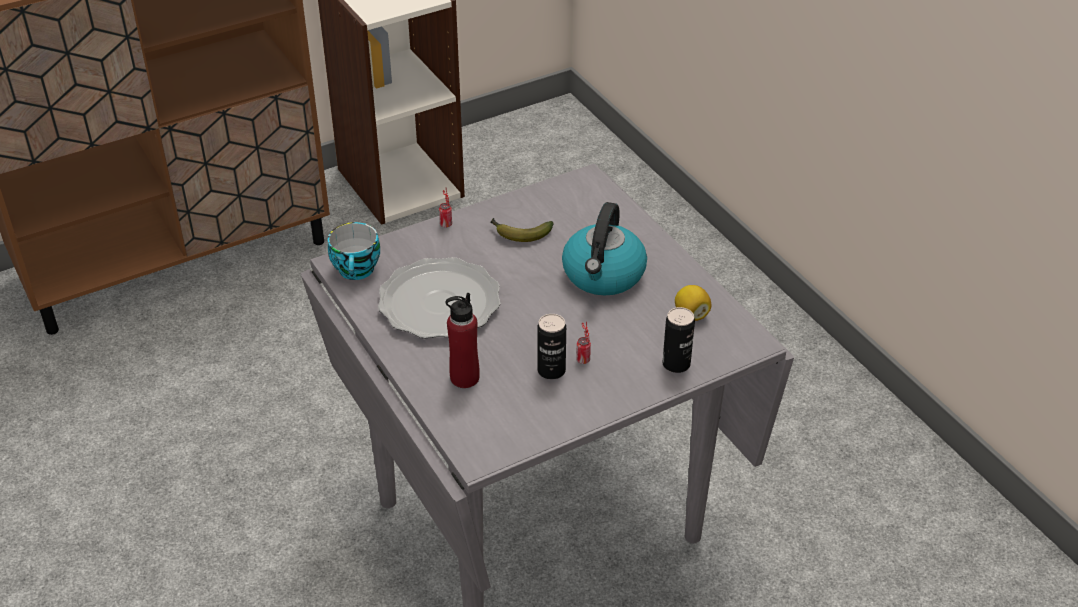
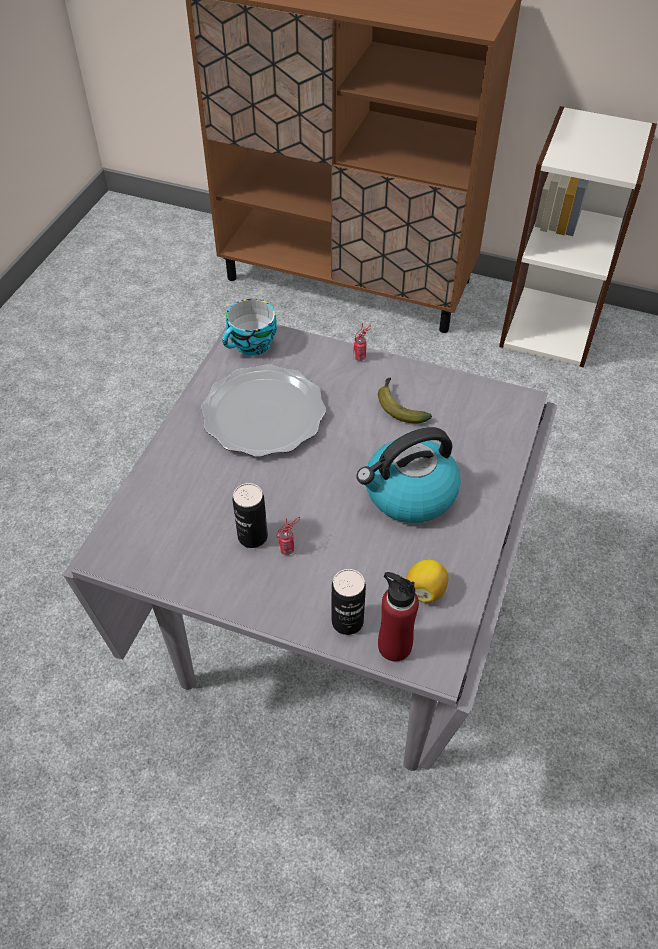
camera: 50 degrees right, 10 degrees up
red bottle [445,293,480,388] -> red bottle moved to [378,572,419,662]

